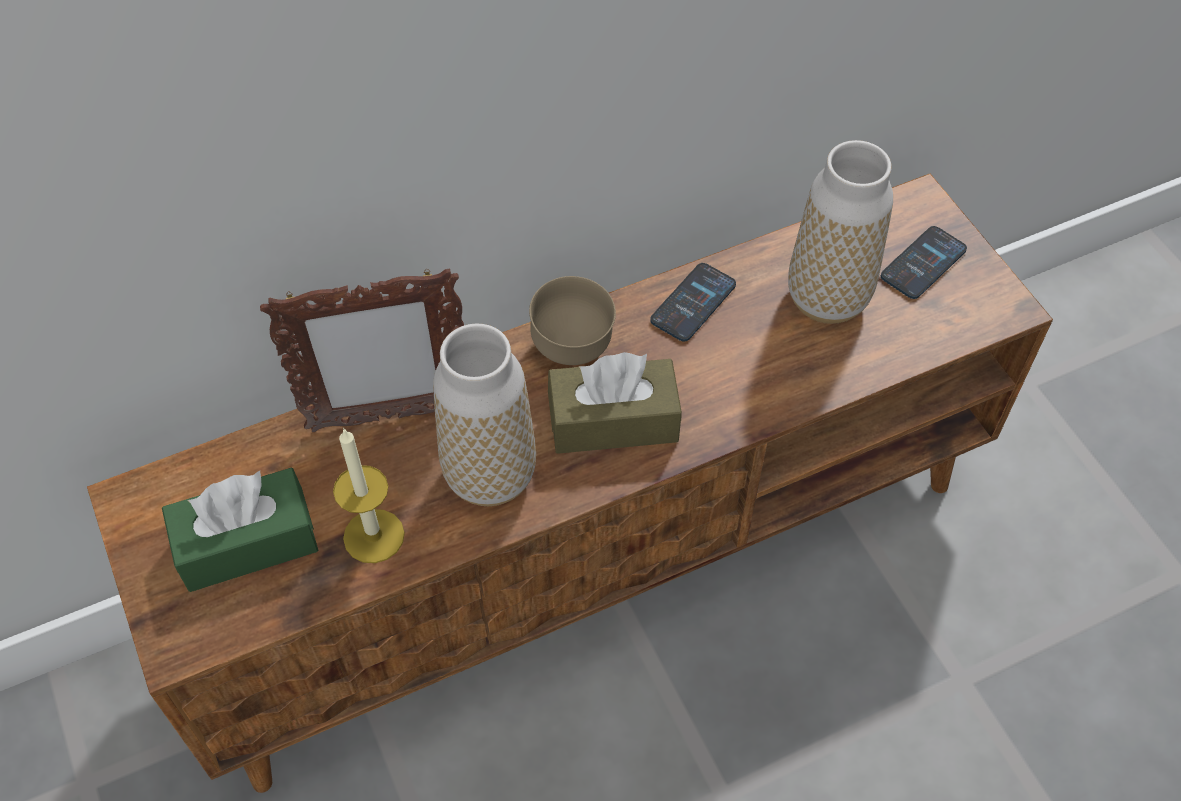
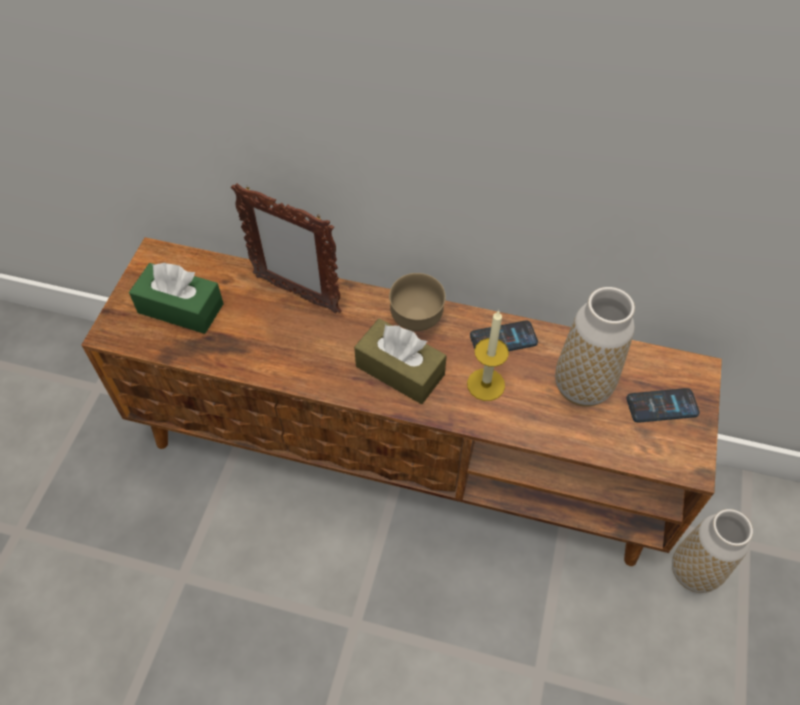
camera: 40 degrees right, 0 degrees up
candle [333,428,405,563] -> candle moved to [467,310,509,401]
vase [433,323,536,506] -> vase moved to [672,509,753,593]

